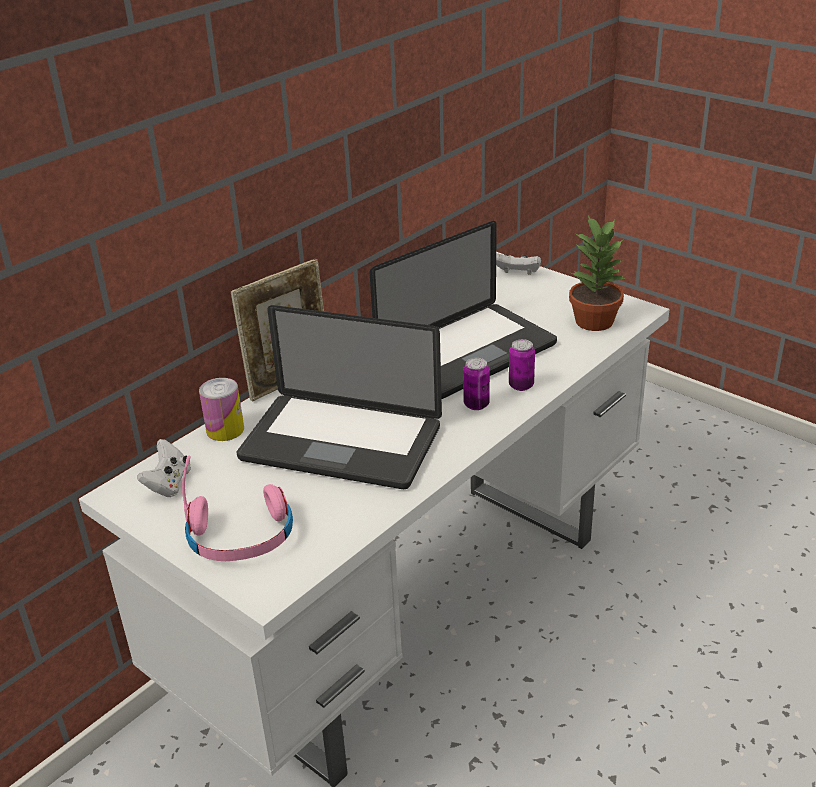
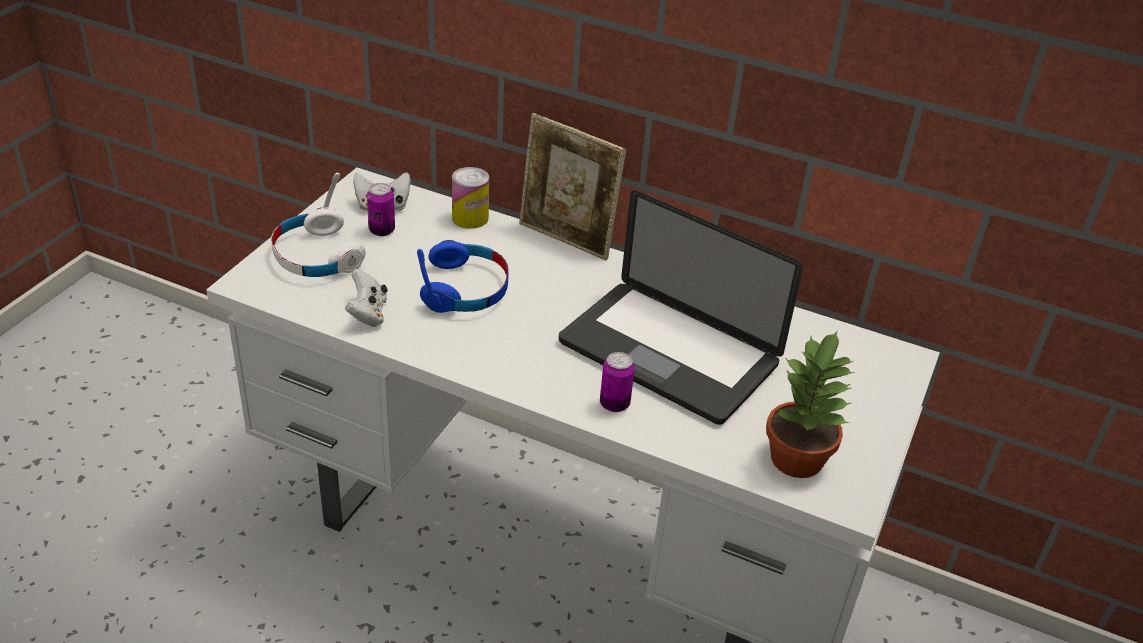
camera: 70 degrees right, 5 degrees up
pink headphones [182,456,293,561] -> white headphones [271,173,366,277]
laptop [237,305,442,489] -> blue headphones [417,240,509,313]
can [463,358,490,410] -> can moved to [367,183,395,236]
white game controller [496,253,541,275] -> white game controller moved to [345,269,388,327]

